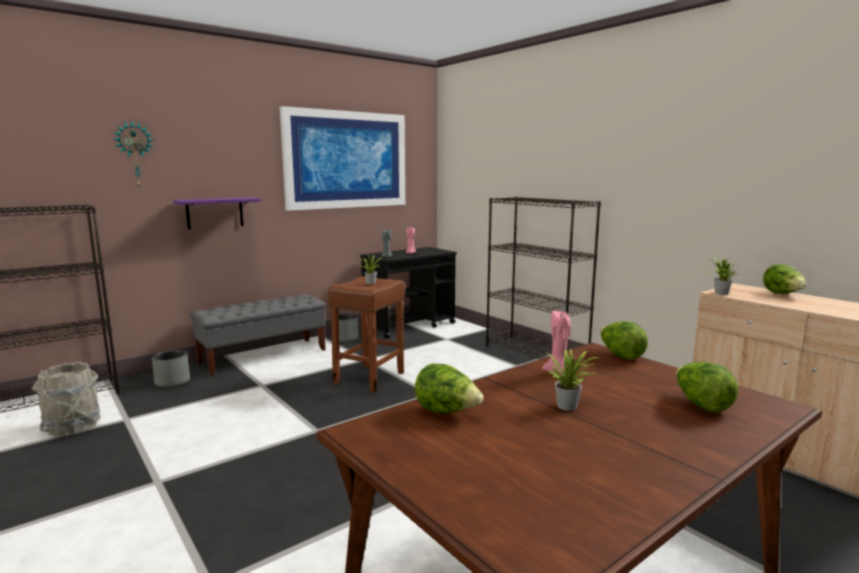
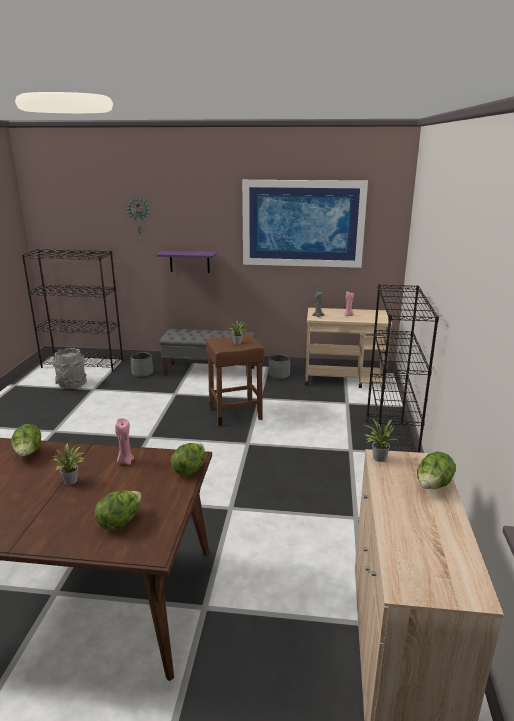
camera: 45 degrees right, 10 degrees up
black cart [360,247,457,338] -> beige cart [305,308,392,388]

